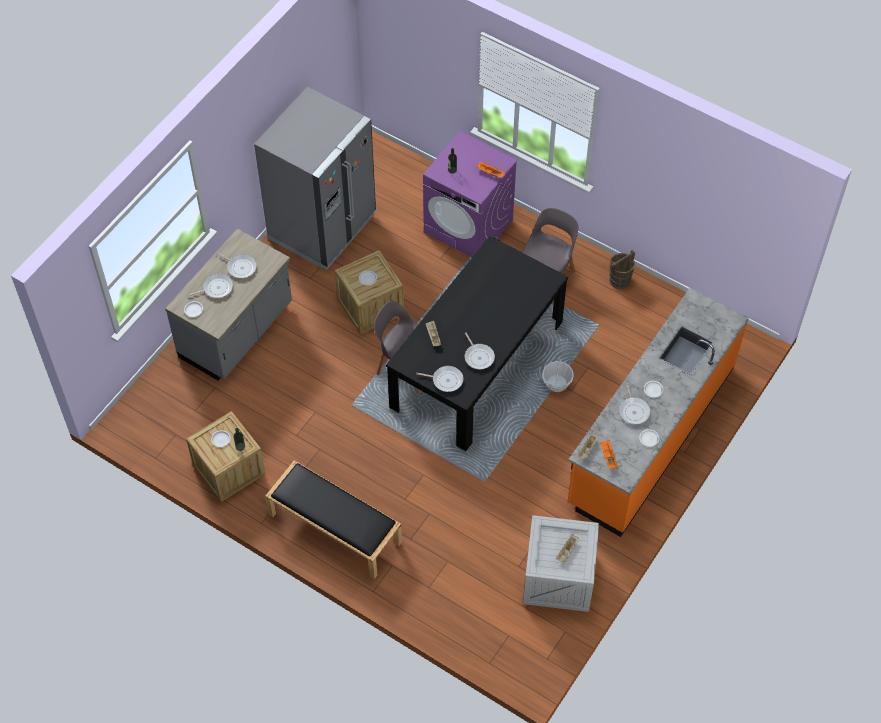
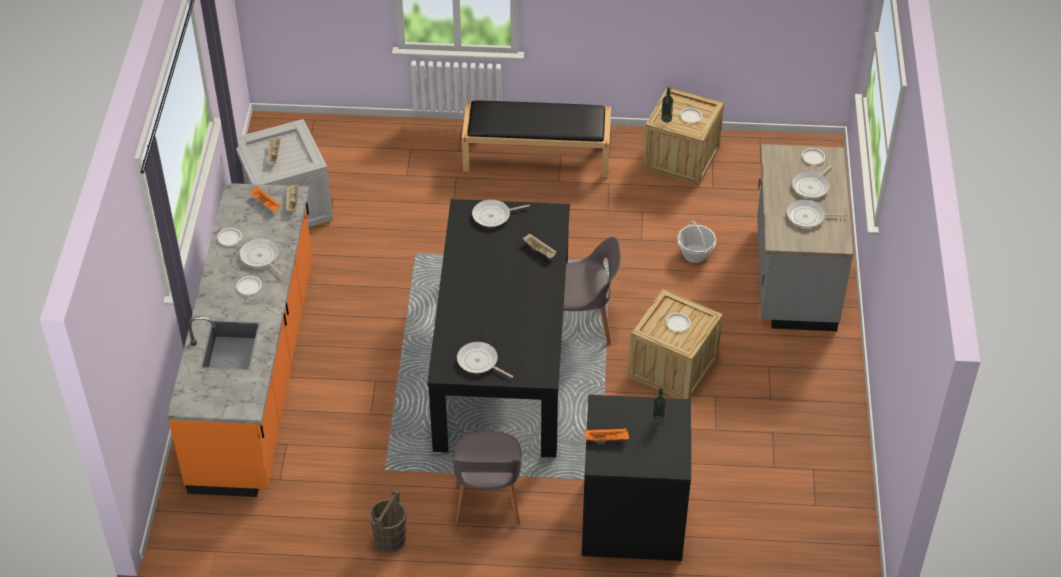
camera: 150 degrees right, 10 degrees down
grey fridge [254,87,376,270] -> none
purple washing machine [423,131,518,257] -> black washing machine [582,395,691,561]
frying pan [465,333,495,369] -> frying pan moved to [457,342,514,378]
basket [542,358,574,392] -> basket moved to [677,221,716,263]

